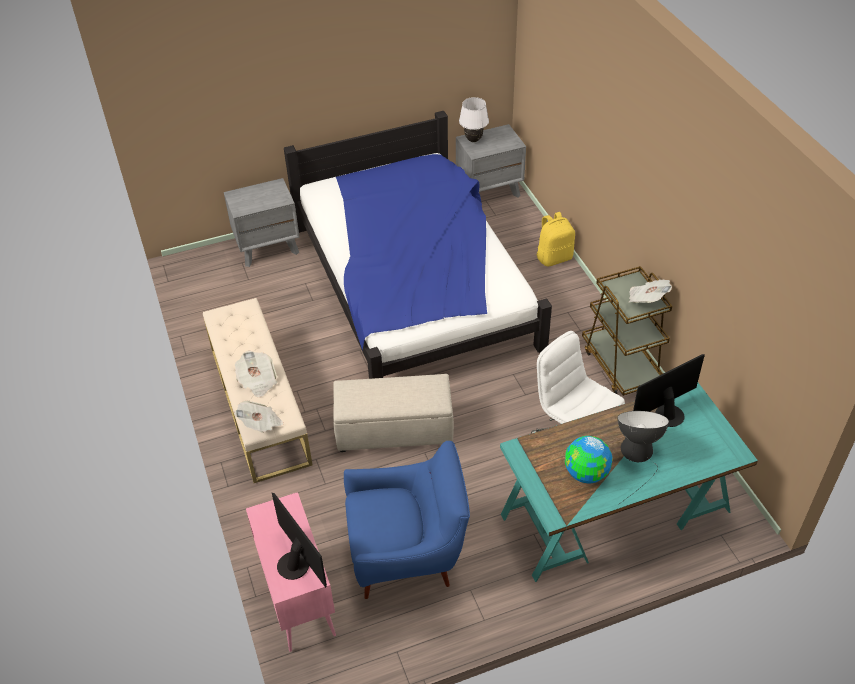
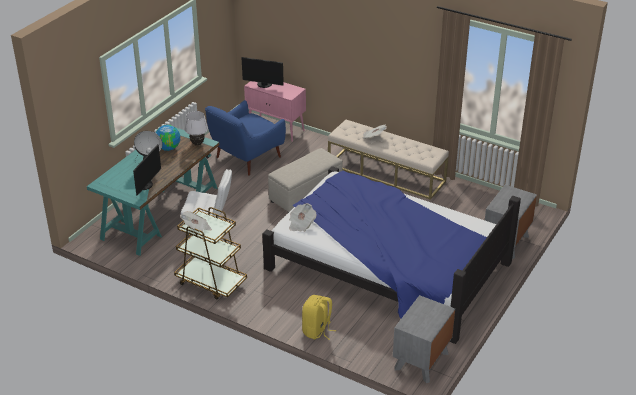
camera: 140 degrees right, 10 degrees down
newspaper [234,401,284,432] -> newspaper moved to [289,203,316,232]
white table lamp [459,97,489,142] -> white table lamp moved to [185,111,208,146]

